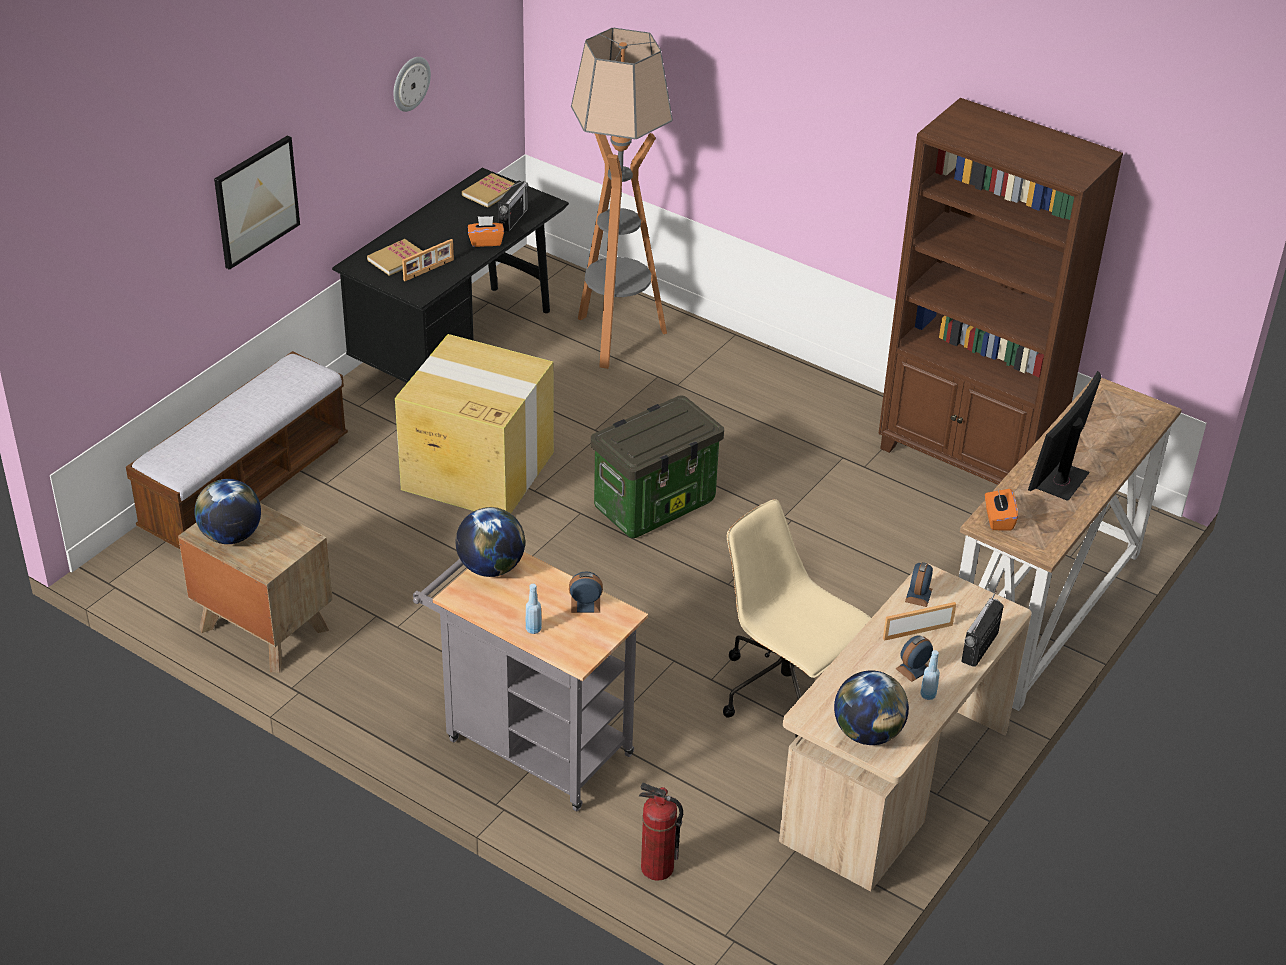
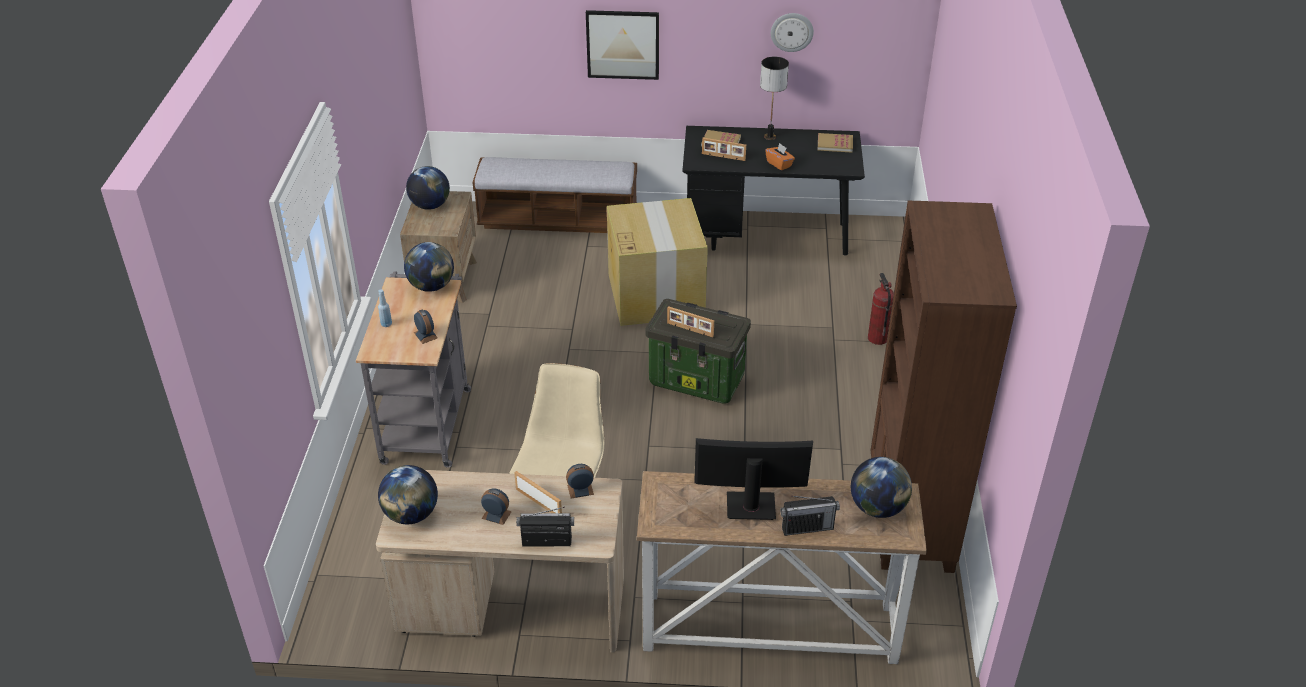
camera: 60 degrees right, 0 degrees up
radio [498,181,528,232] -> radio moved to [780,496,840,536]
floor lamp [571,28,673,369] -> none
fire extinguisher [639,783,683,881] -> fire extinguisher moved to [868,273,894,345]
blue bottle [920,650,940,700] -> none
orange tissue box [985,489,1018,530] -> none
none -> picture frame [667,306,714,338]
none -> table lamp [760,57,789,140]
none -> globe [851,457,912,518]

